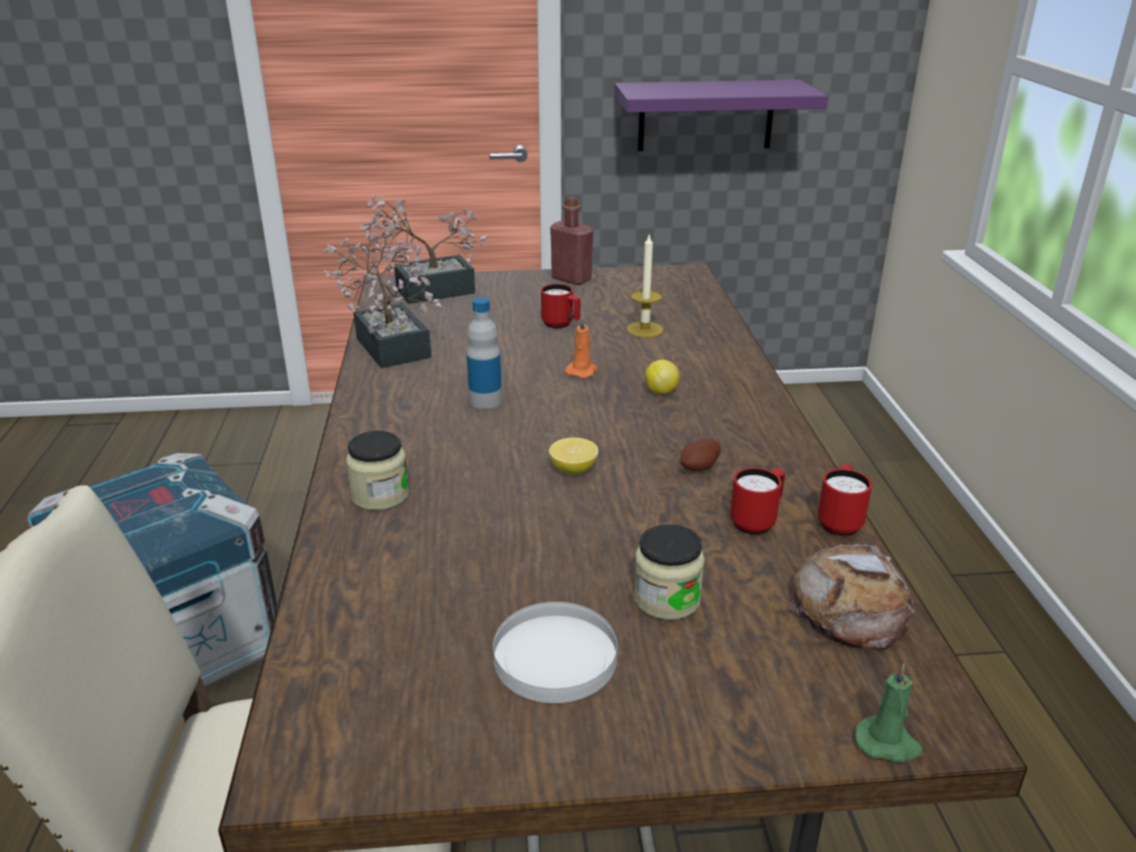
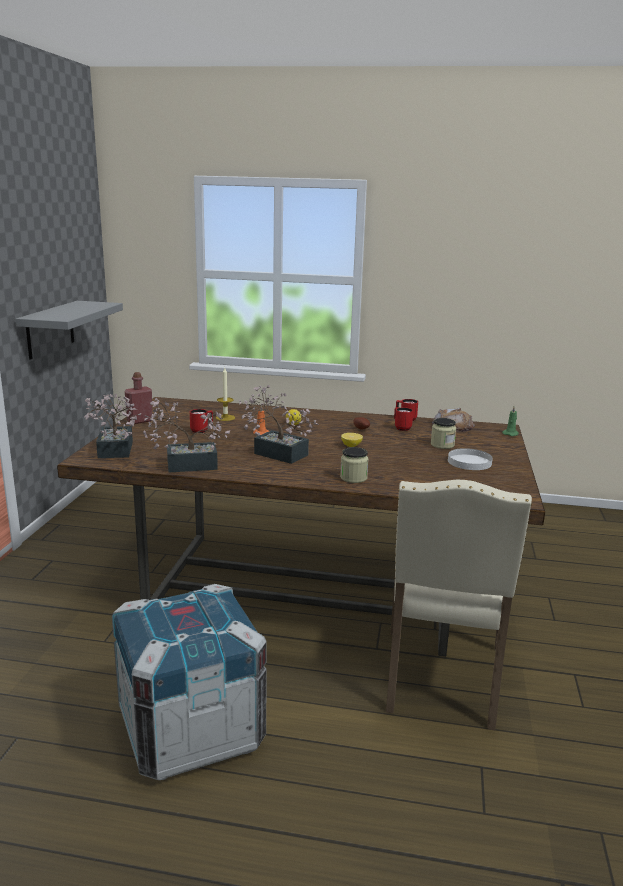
camera: 75 degrees left, 10 degrees down
bottle [467,297,502,409] -> potted plant [239,385,319,464]
purple shelf [615,80,828,151] -> grey shelf [15,301,123,360]

